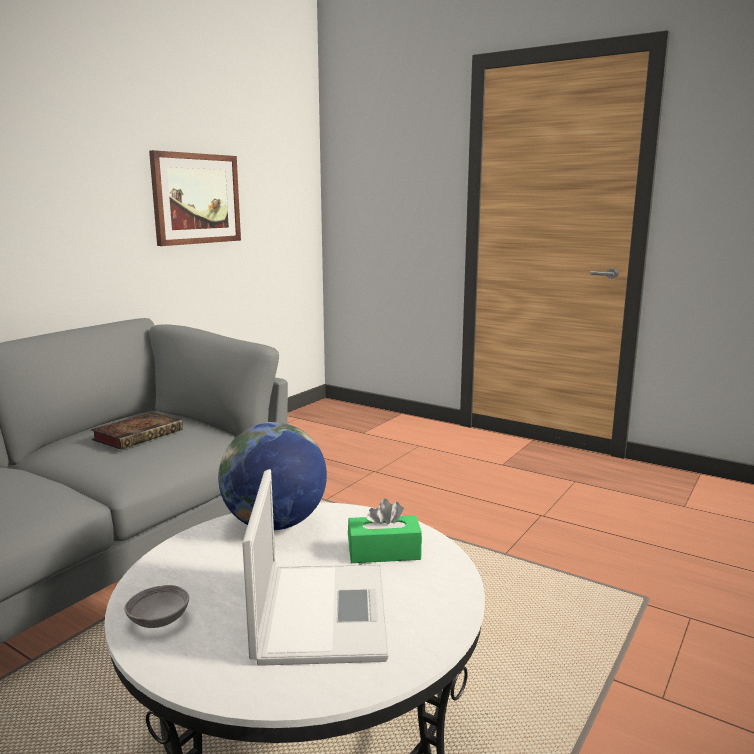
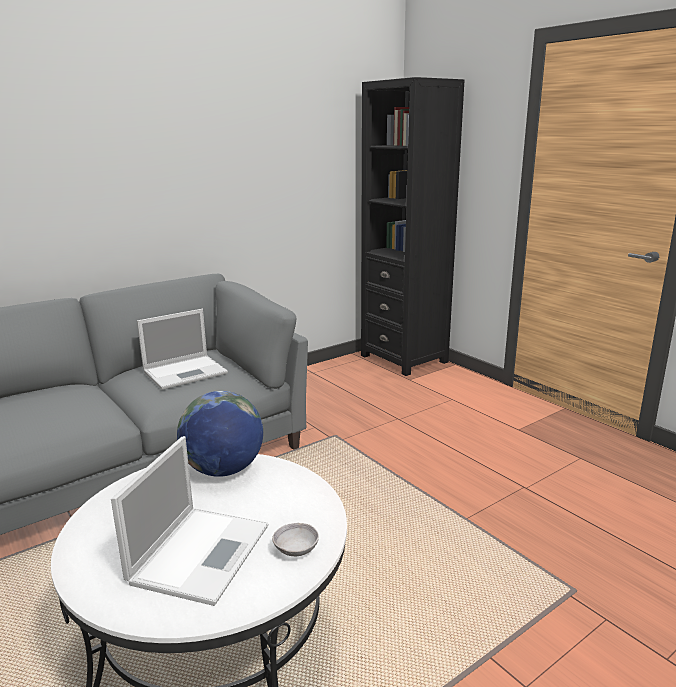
camera: 20 degrees right, 5 degrees up
book [91,412,183,449] -> laptop [137,309,228,390]
grey bowl [124,585,189,628] -> grey bowl moved to [272,523,319,556]
picture [149,150,241,246] -> none
green tissue box [348,499,422,563] -> none
none -> black bookcase [361,77,465,376]

